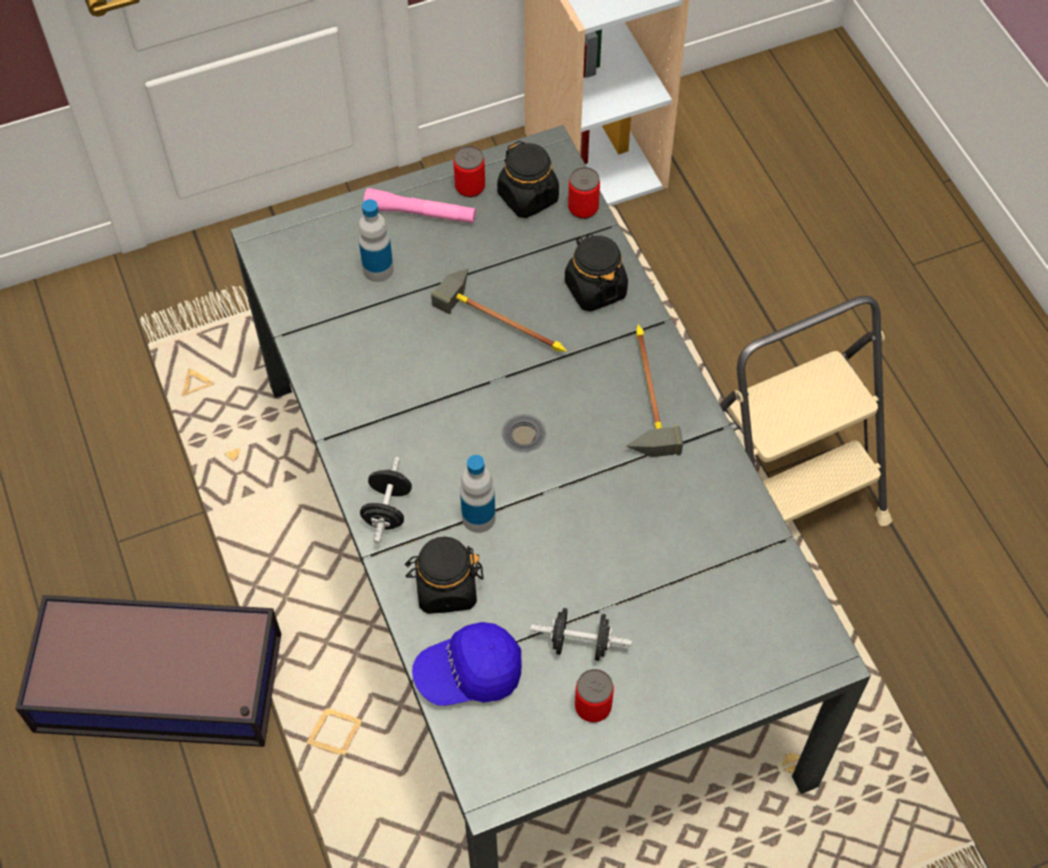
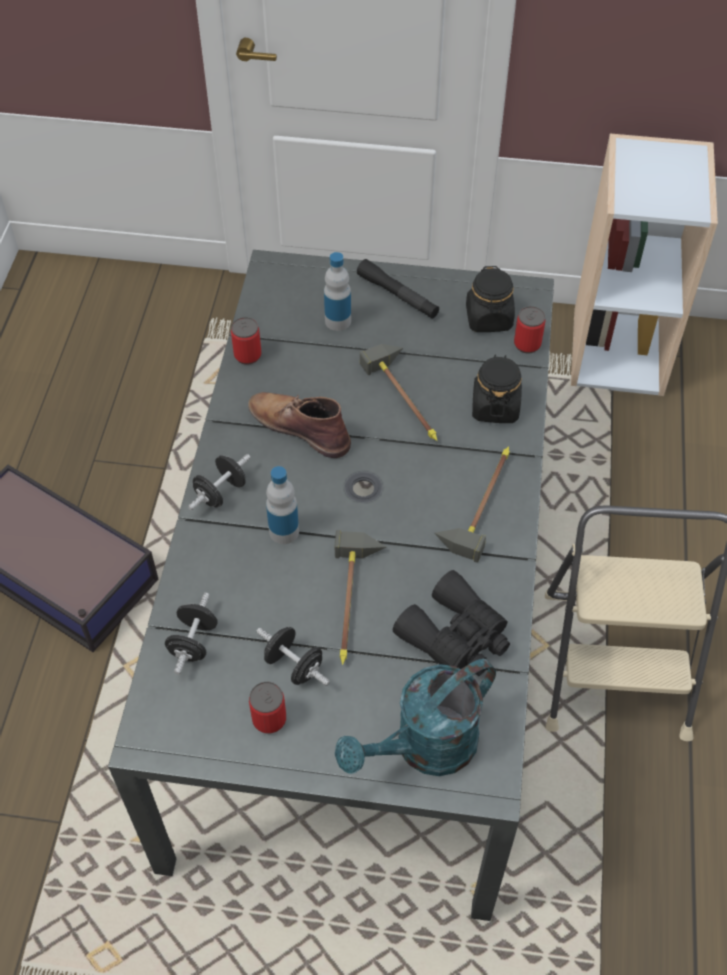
camera: 30 degrees right, 5 degrees down
pink flashlight [364,188,476,223] -> black flashlight [357,259,439,319]
black jar [405,537,484,614] -> none
blue cap [412,622,522,706] -> black dumbbell [165,593,217,675]
can [453,146,485,197] -> can moved to [231,317,261,365]
none -> brown boot [248,392,351,458]
none -> hammer [334,530,386,666]
none -> turquoise watering can [335,659,496,776]
none -> black binoculars [393,570,510,676]

